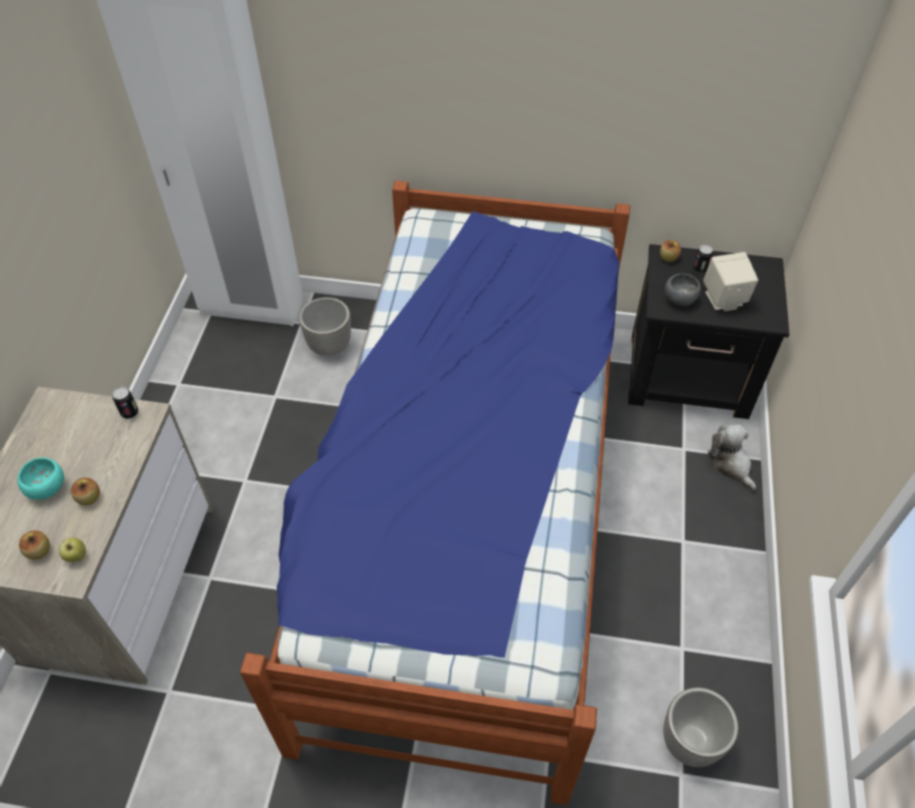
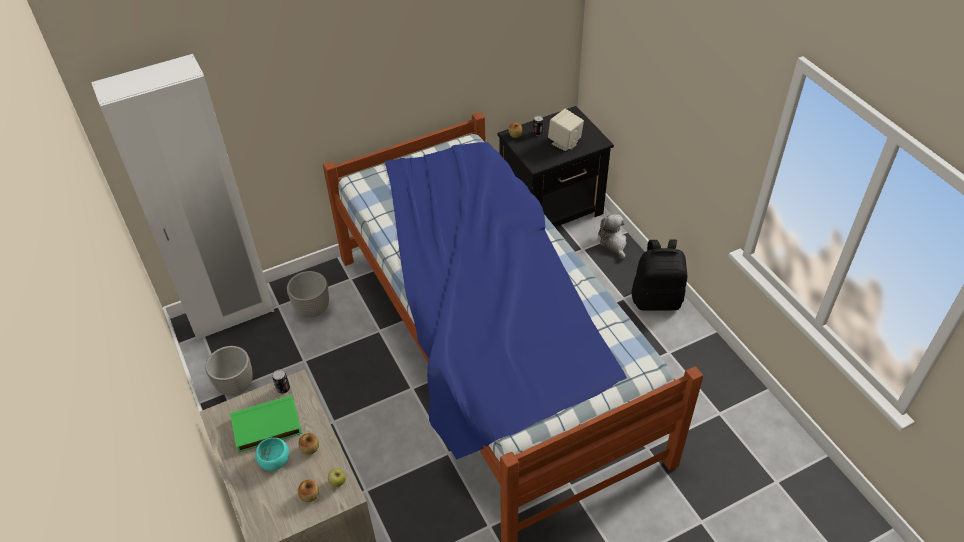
camera: 35 degrees left, 5 degrees down
planter [663,688,738,767] -> planter moved to [205,346,253,396]
grey bowl [665,274,701,306] -> none
plush toy [708,424,756,491] -> plush toy turned 45 degrees clockwise [598,214,627,259]
none -> green book [230,395,302,453]
none -> black backpack [631,240,688,311]

